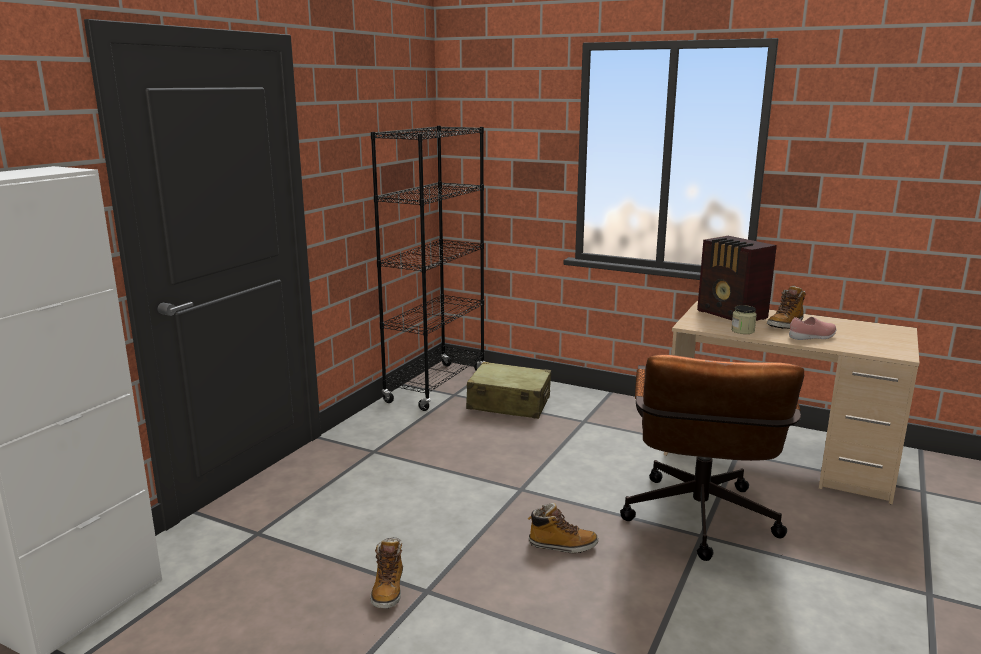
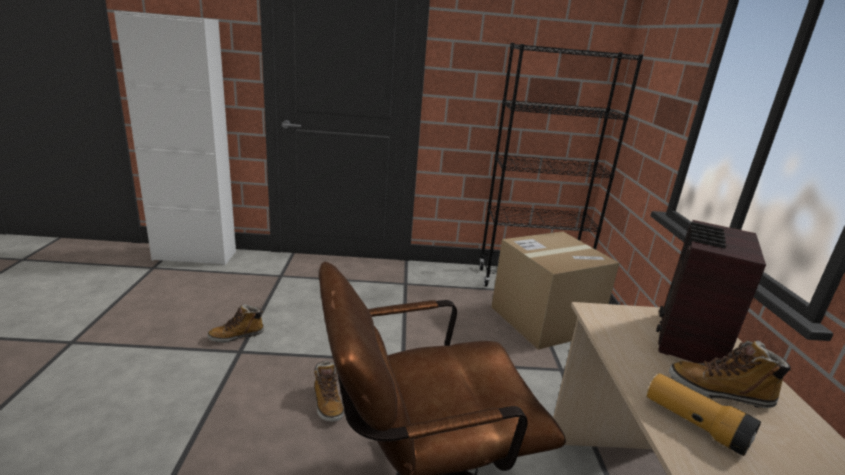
camera: 60 degrees right, 5 degrees up
beige suitcase [466,361,551,419] -> cardboard box [491,231,619,350]
jar [731,305,757,334] -> none
pink shoe [789,317,836,340] -> flashlight [647,373,761,456]

